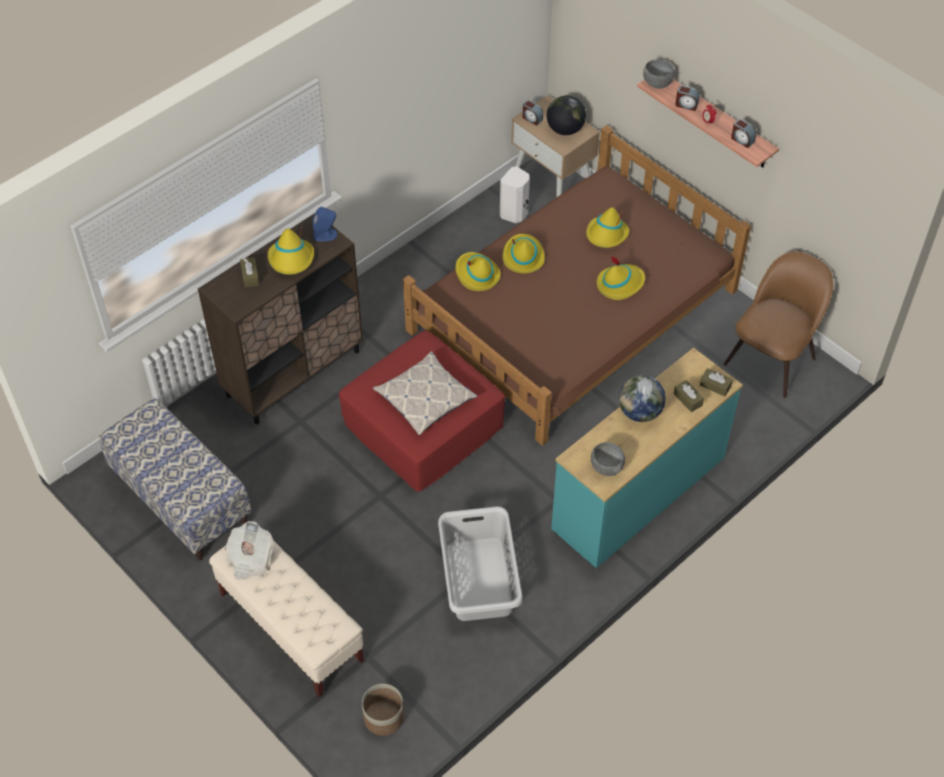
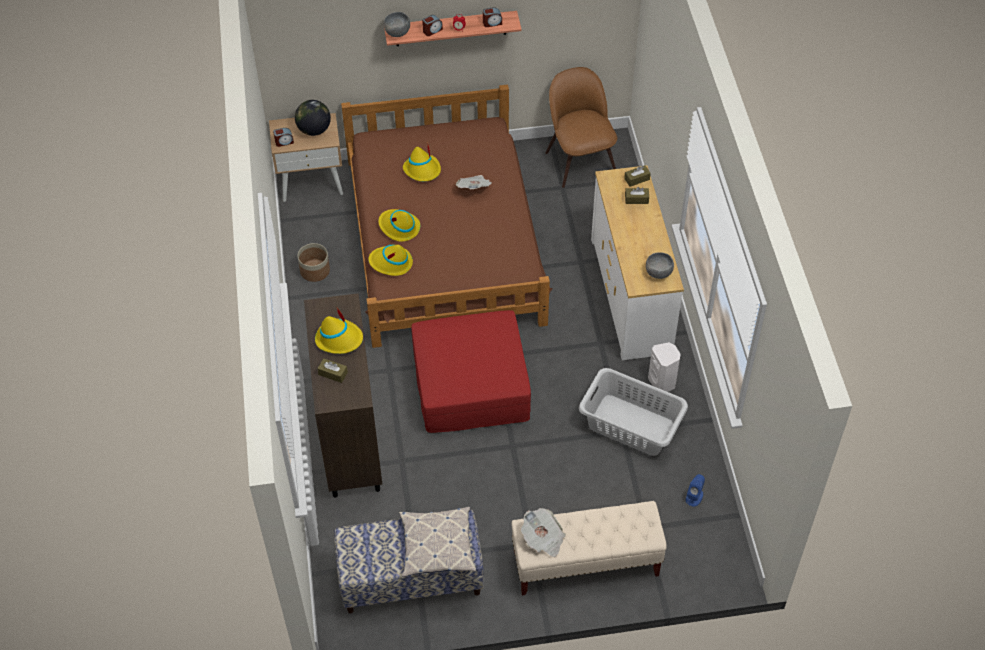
camera: 55 degrees left, 0 degrees up
blue speaker [313,207,337,241] -> blue speaker moved to [686,474,705,506]
planter [362,684,404,736] -> planter moved to [297,243,330,282]
pillow [373,351,478,435] -> pillow moved to [399,507,476,577]
white speaker [500,166,530,223] -> white speaker moved to [648,342,681,392]
turquoise dresser [551,347,743,568] -> white dresser [591,165,684,360]
yellow hat [597,256,645,300] -> newspaper [456,175,492,189]
globe [619,375,666,422] -> none

